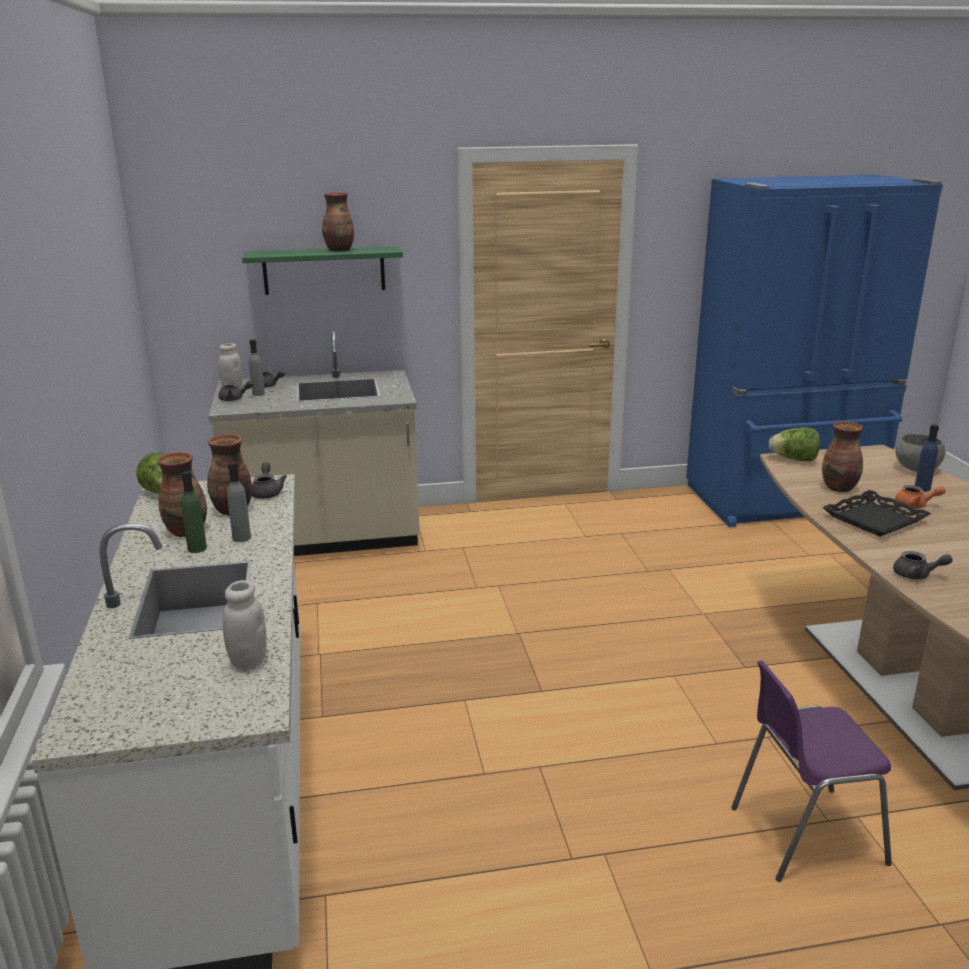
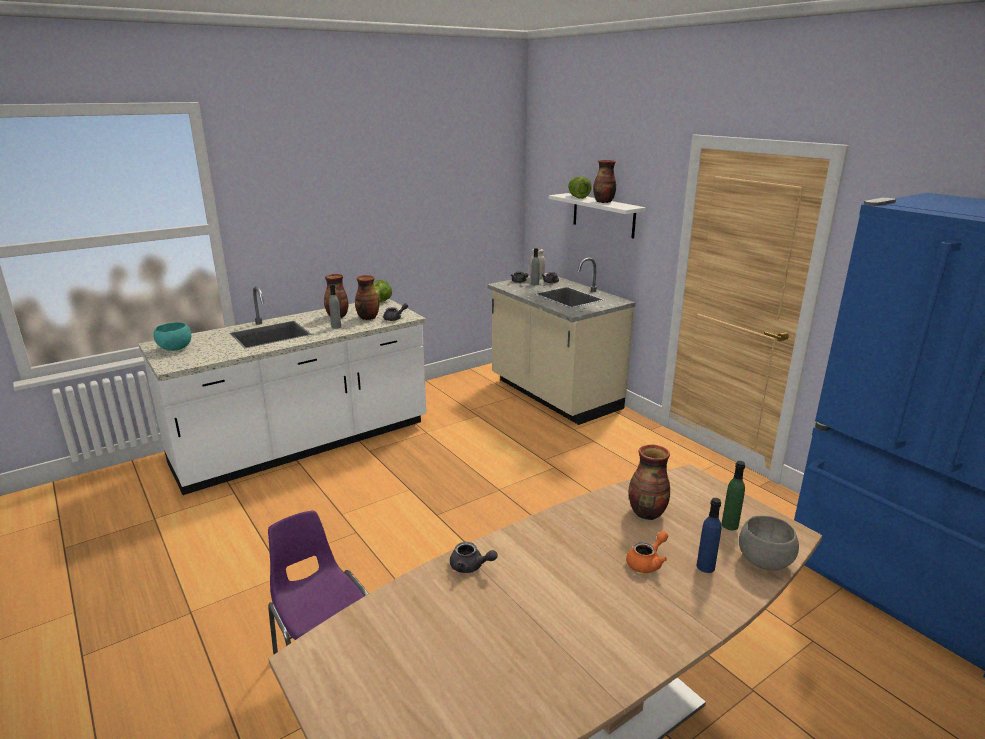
camera: 65 degrees right, 0 degrees up
green bottle [181,471,207,553] -> green bottle moved to [722,461,745,530]
white jar [223,580,267,670] -> none
green shelf [242,246,403,295] -> white shelf [549,193,646,238]
lettuce [769,427,820,461] -> lettuce moved to [568,176,592,199]
black tray [822,490,931,537] -> none
grey teapot [893,551,953,579] -> grey teapot turned 60 degrees counterclockwise [450,542,497,573]
orange teapot [895,485,946,509] -> orange teapot turned 120 degrees counterclockwise [626,531,668,573]
none -> turquoise bowl [153,322,191,351]

